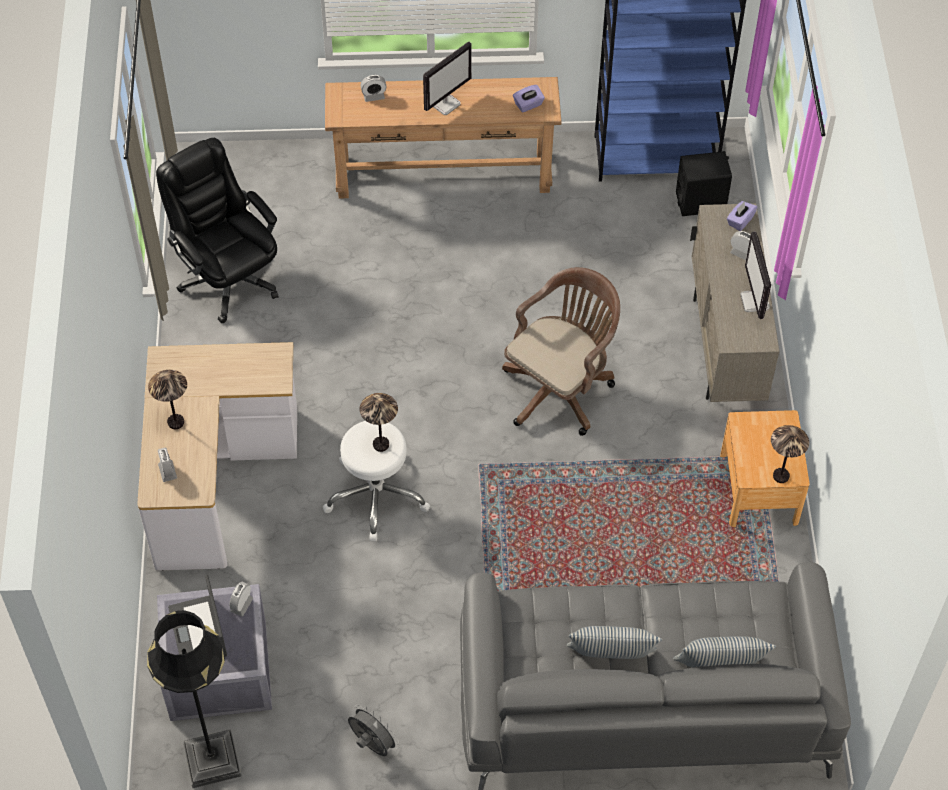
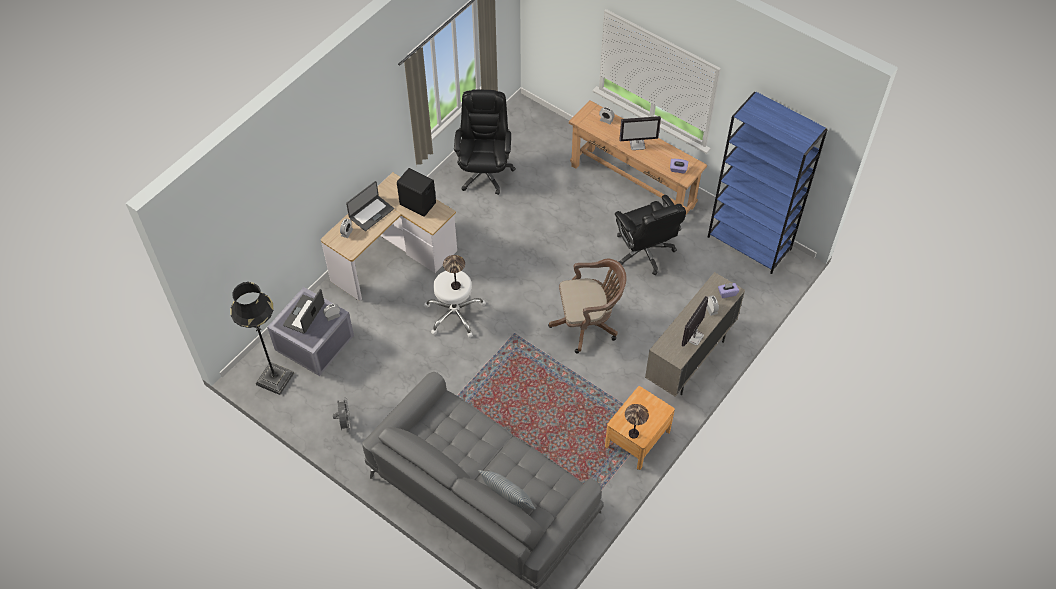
camera: 40 degrees right, 0 degrees up
table lamp [148,370,187,429] -> laptop [346,181,394,231]
pillow [566,626,662,659] -> none
black speaker [676,151,732,216] -> black speaker moved to [397,168,436,217]
none -> black office chair [615,195,686,275]

